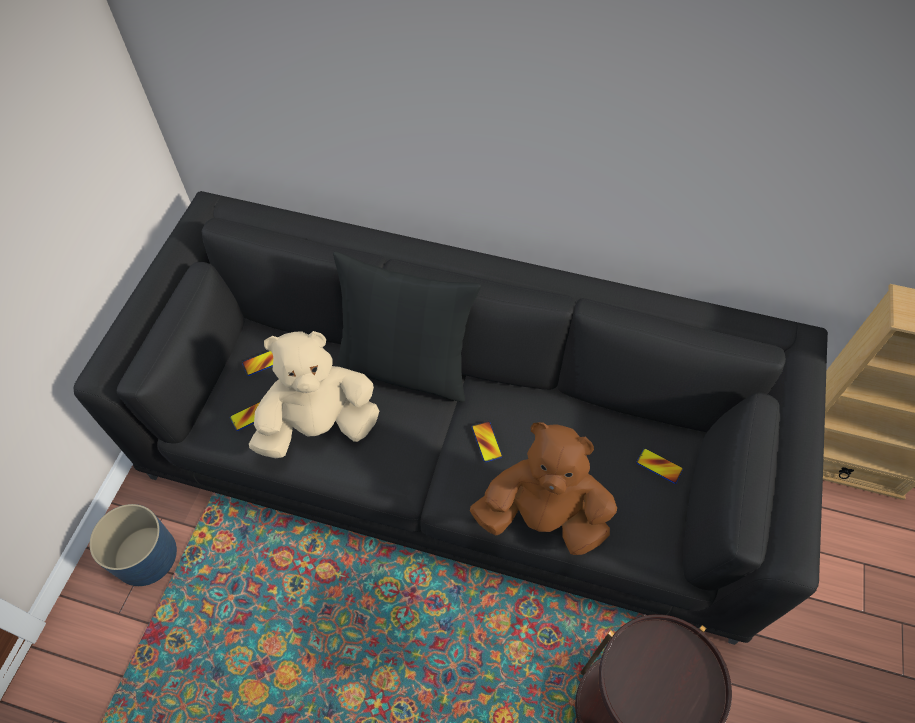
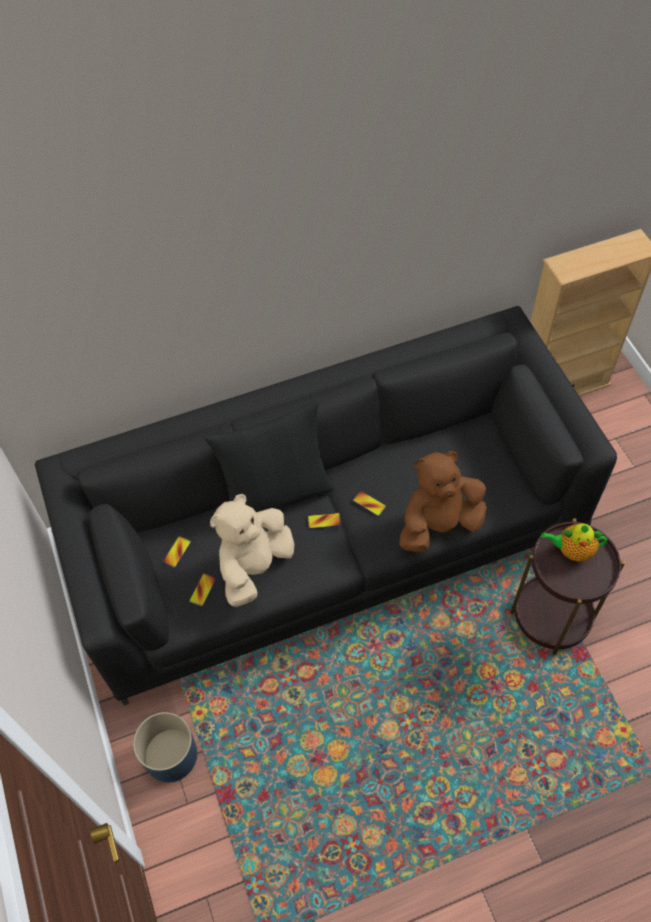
camera: 35 degrees left, 0 degrees up
phone [636,448,683,484] -> phone moved to [307,513,342,529]
none -> teapot [541,523,607,561]

